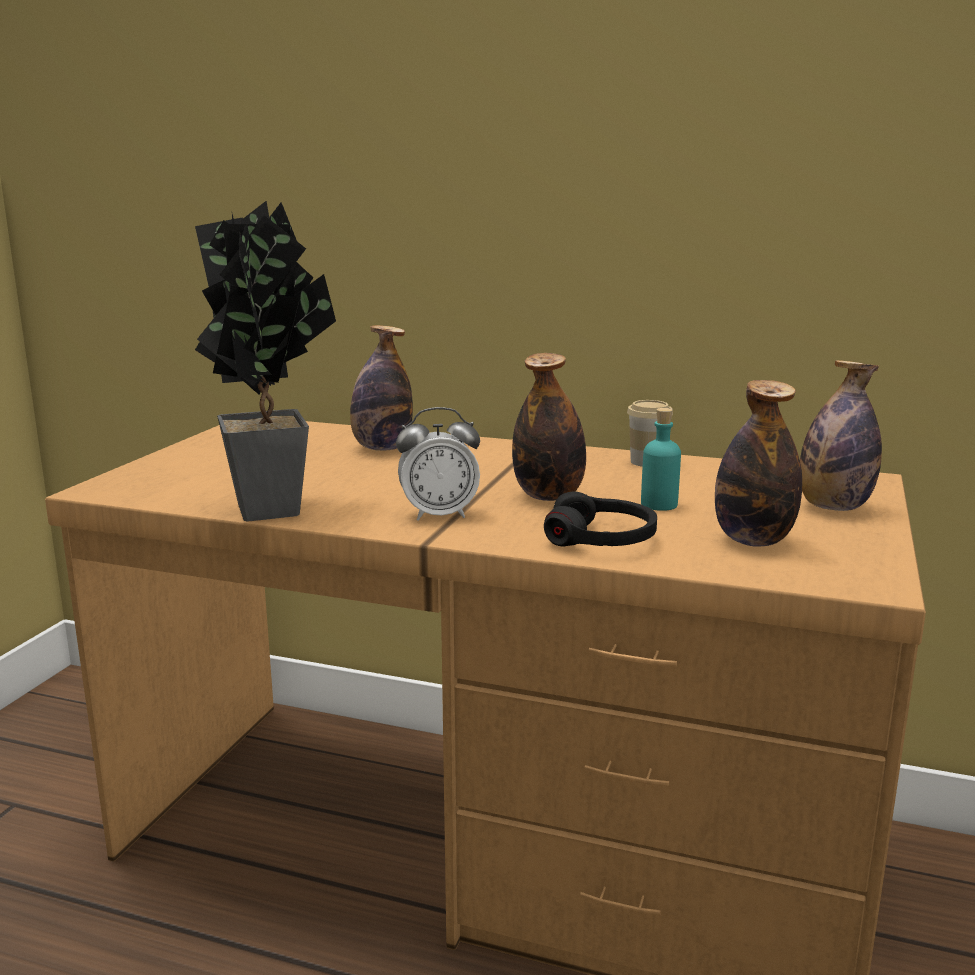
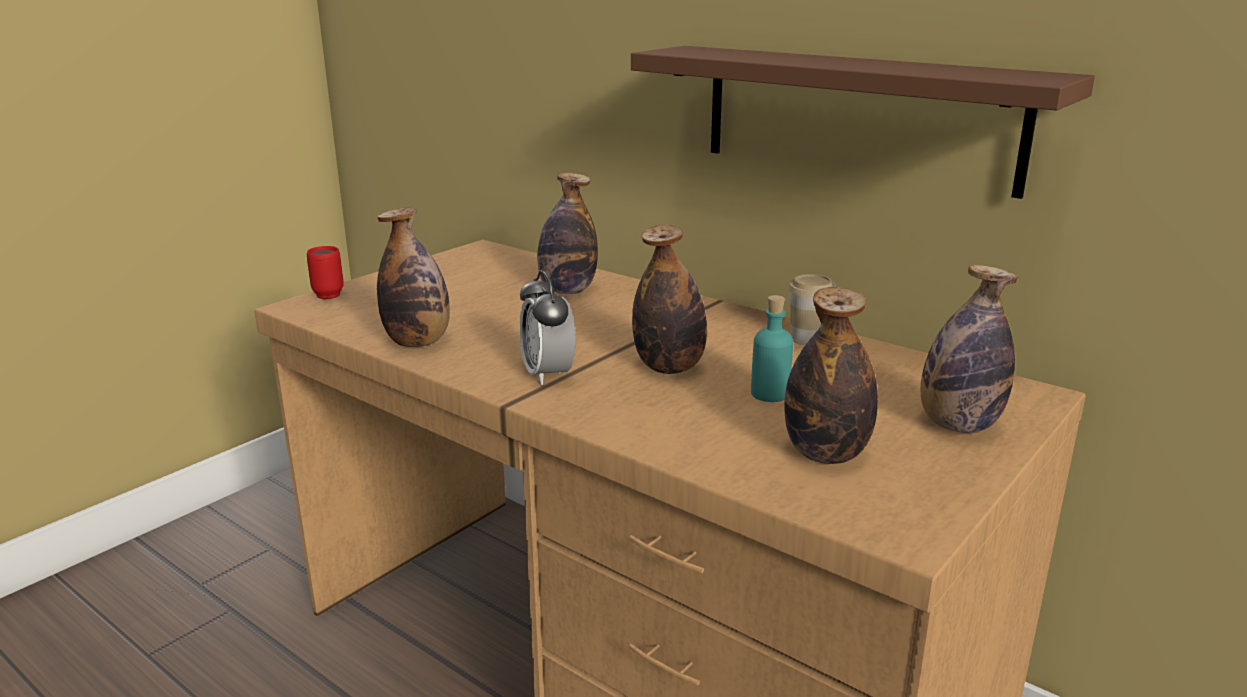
camera: 20 degrees right, 5 degrees up
potted plant [195,200,336,522] -> bottle [377,207,450,347]
alarm clock [396,407,480,521] -> alarm clock turned 60 degrees clockwise [519,271,575,385]
black headphones [544,492,657,547] -> none
none -> red mug [307,246,344,299]
none -> brown shelf [631,46,1095,199]

